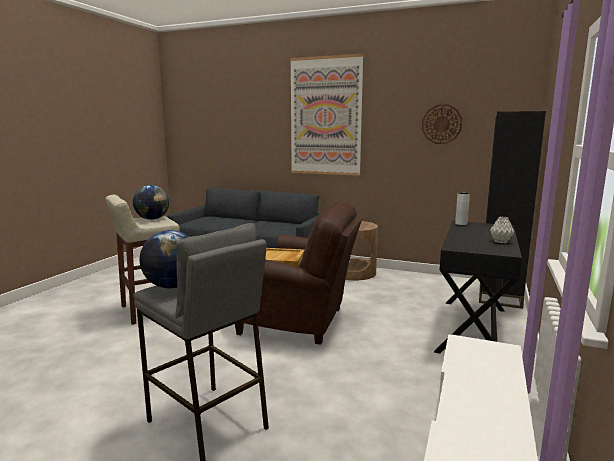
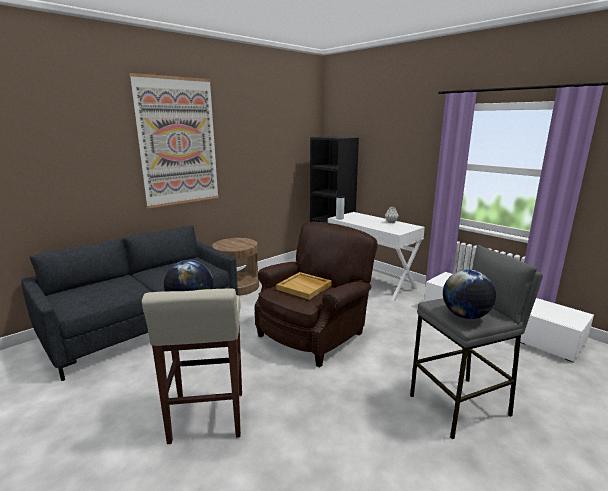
camera: 65 degrees left, 5 degrees up
wall clock [422,104,462,144] -> none
black console table [434,221,522,354] -> white console table [328,212,425,301]

